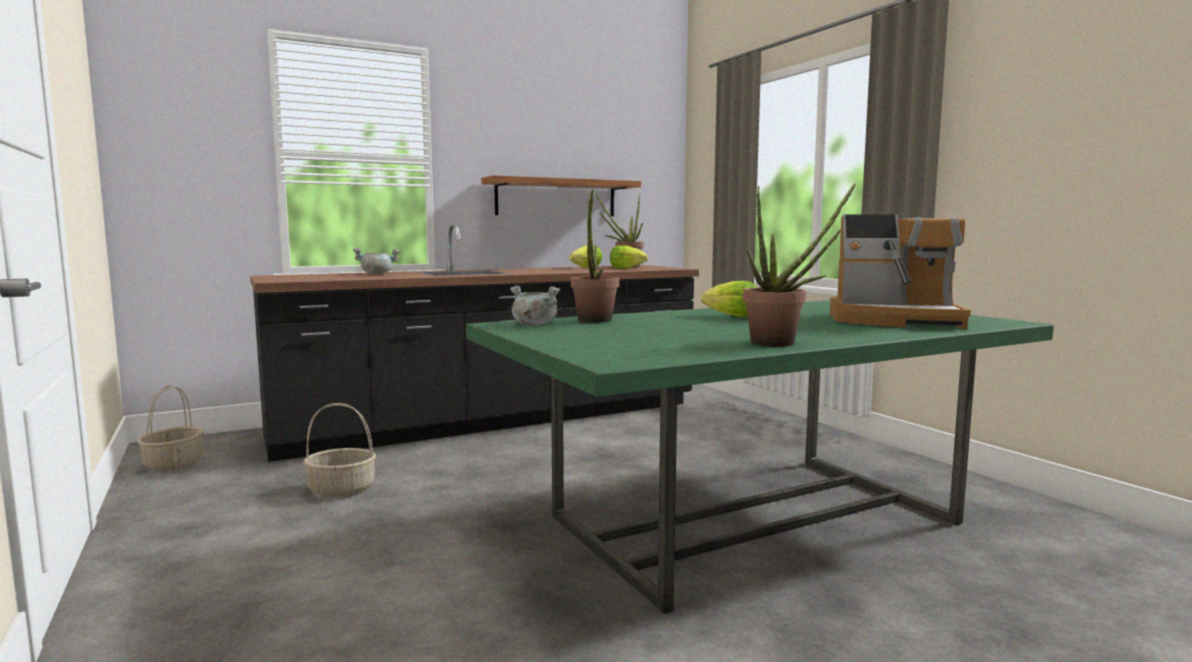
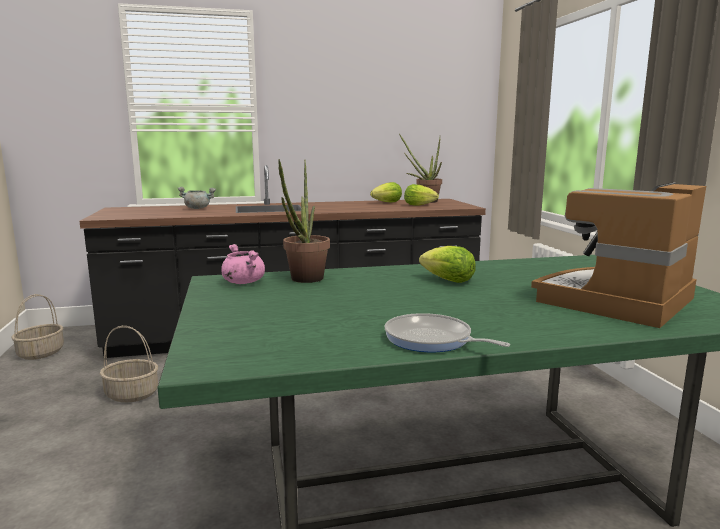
camera: 15 degrees right, 5 degrees up
shelf [481,175,641,217] -> none
grey cooking pot [510,286,560,325] -> pink cooking pot [221,244,265,284]
potted plant [743,182,856,346] -> frying pan [385,313,510,352]
coffee machine [830,214,971,330] -> coffee machine turned 105 degrees clockwise [531,182,706,328]

